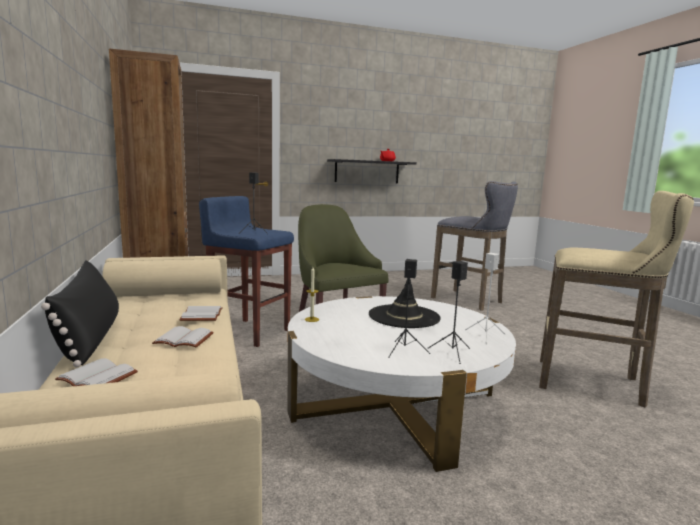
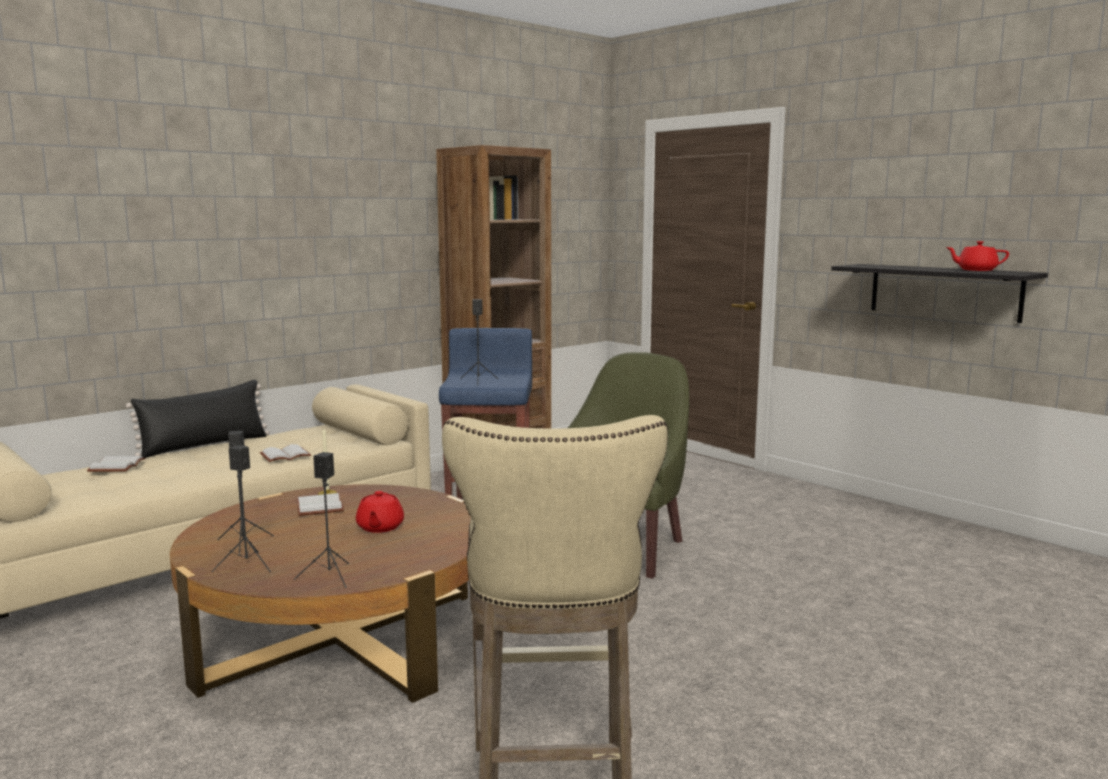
camera: 65 degrees right, 0 degrees up
white book [152,326,214,348] -> white book moved to [297,493,344,516]
white coffee table [287,296,516,472] -> brown coffee table [170,484,471,703]
black hat [369,278,441,328] -> red teapot [356,491,404,533]
grey stool [431,181,518,310] -> none
white speaker [465,253,506,344] -> black speaker [294,452,349,588]

